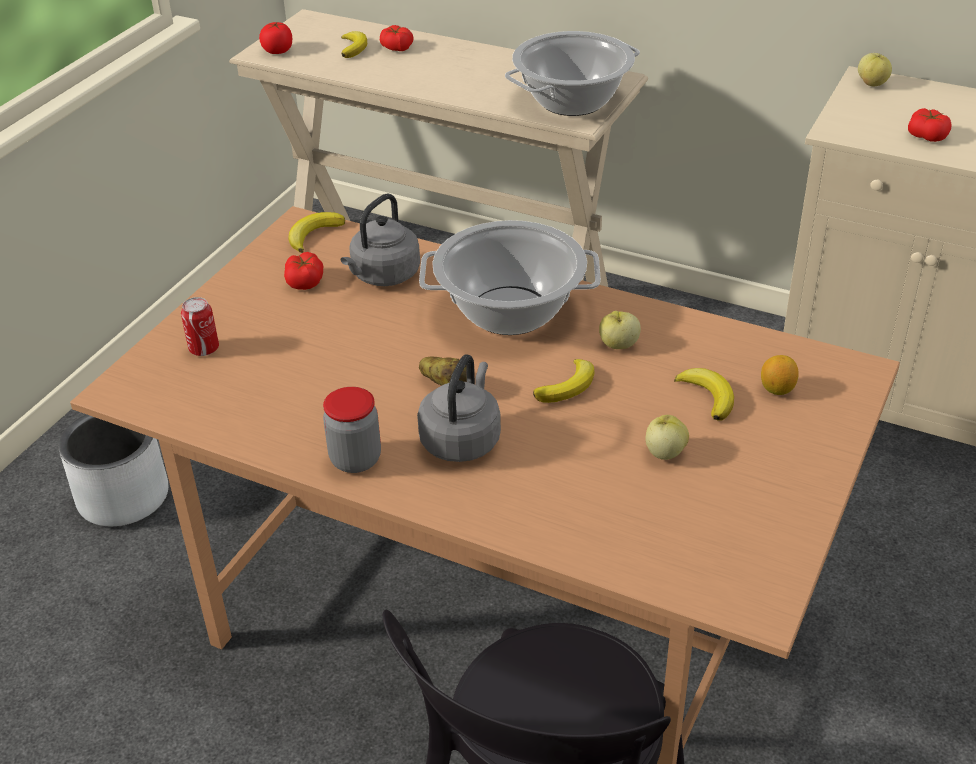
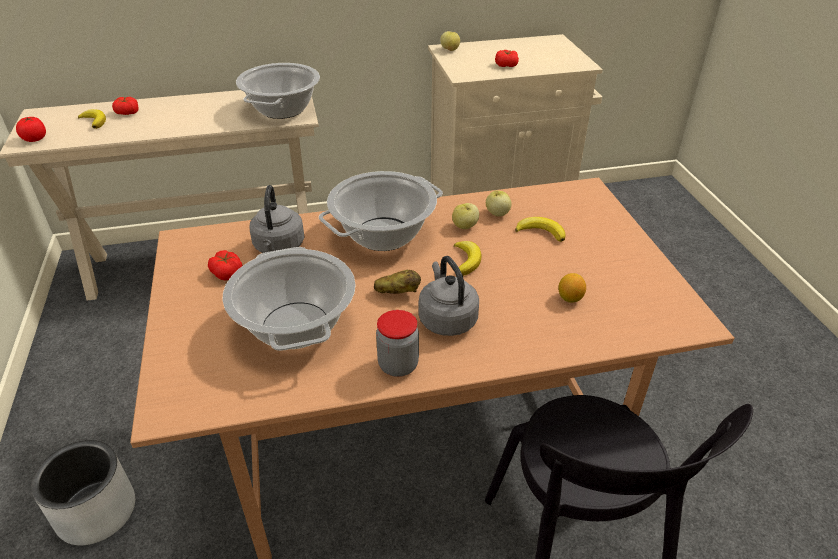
camera: 40 degrees left, 0 degrees up
can [181,297,219,356] -> none
banana [289,212,345,253] -> none
apple [645,415,689,460] -> apple moved to [486,190,512,217]
lemon [761,355,799,395] -> lemon moved to [558,273,586,303]
none -> cooking pot [222,247,356,351]

